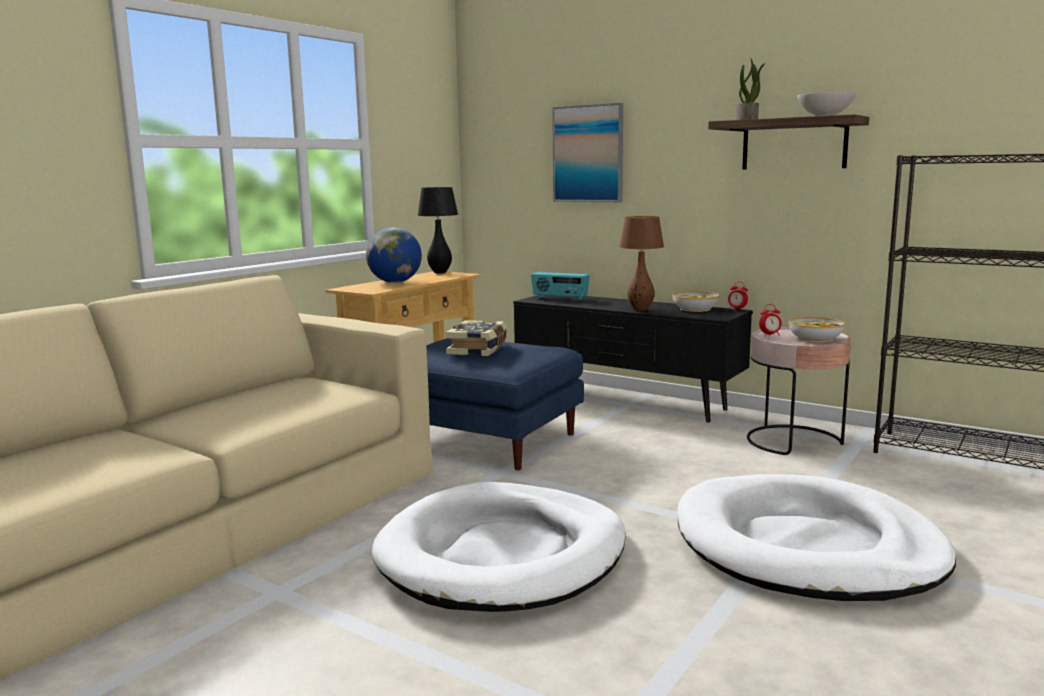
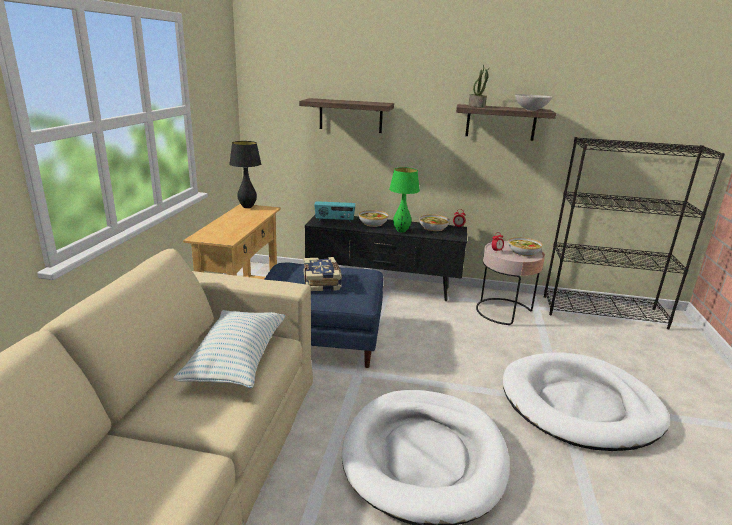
camera: 25 degrees left, 10 degrees up
globe [366,228,422,283] -> none
picture [552,103,623,202] -> shelf [299,98,394,133]
brown table lamp [619,216,664,311] -> green table lamp [389,167,420,233]
none -> pillow [173,310,285,389]
none -> bowl [359,210,388,227]

